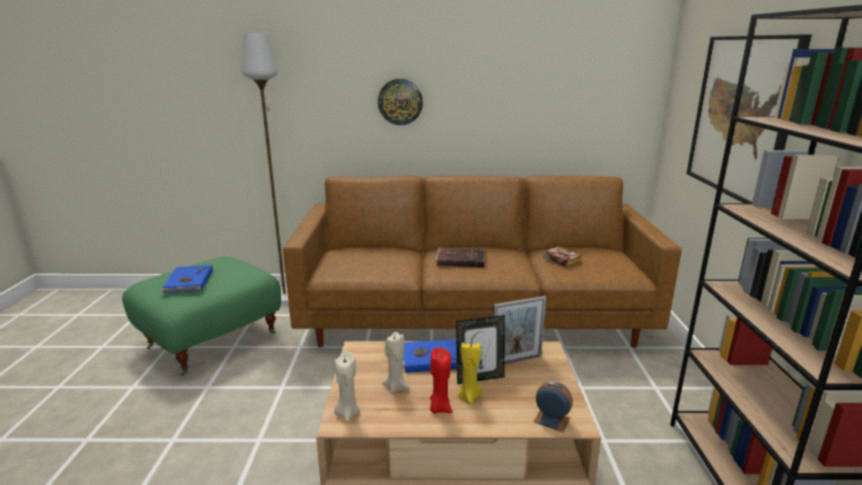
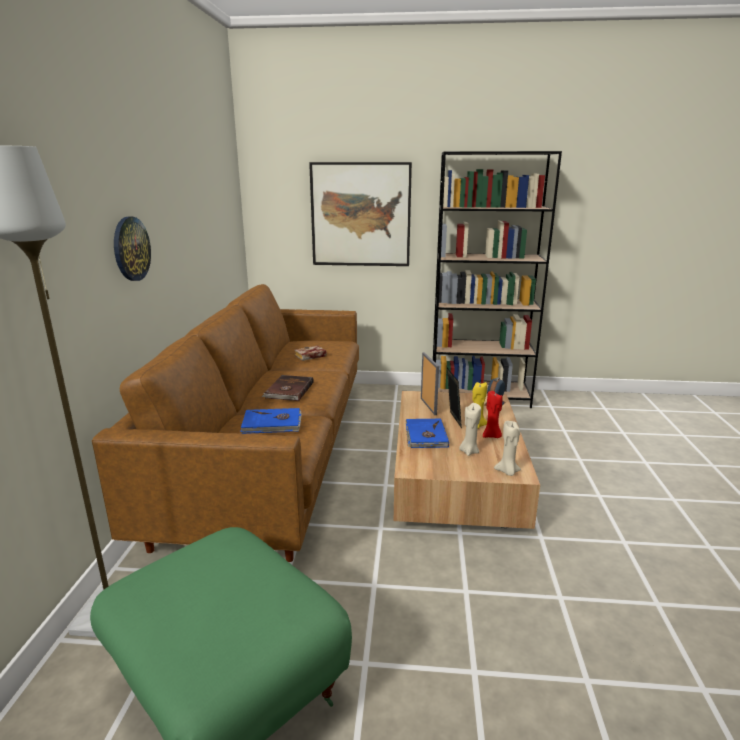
camera: 85 degrees left, 0 degrees up
blue book [159,265,213,293] -> blue book moved to [240,408,302,434]

